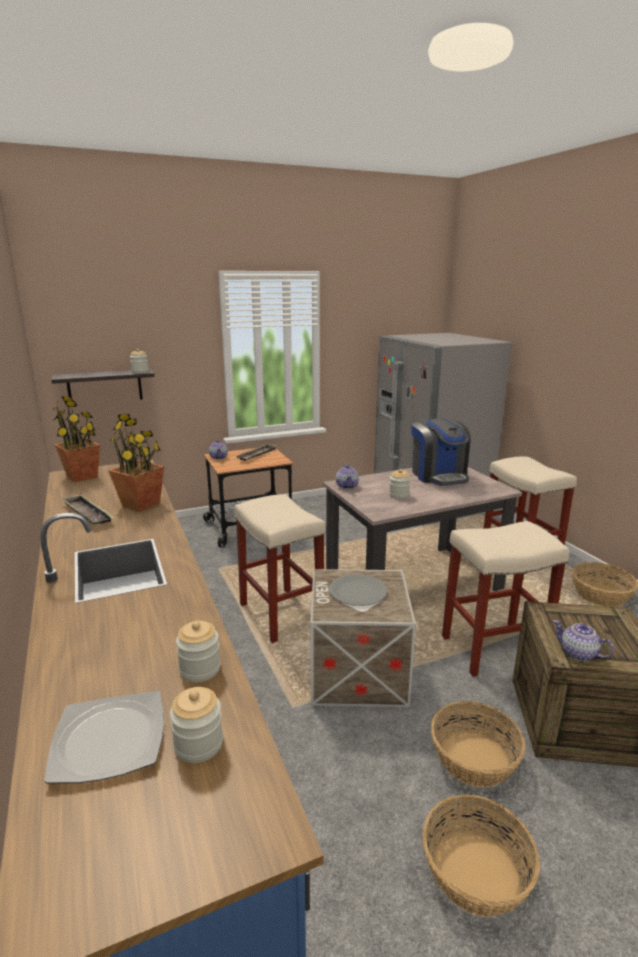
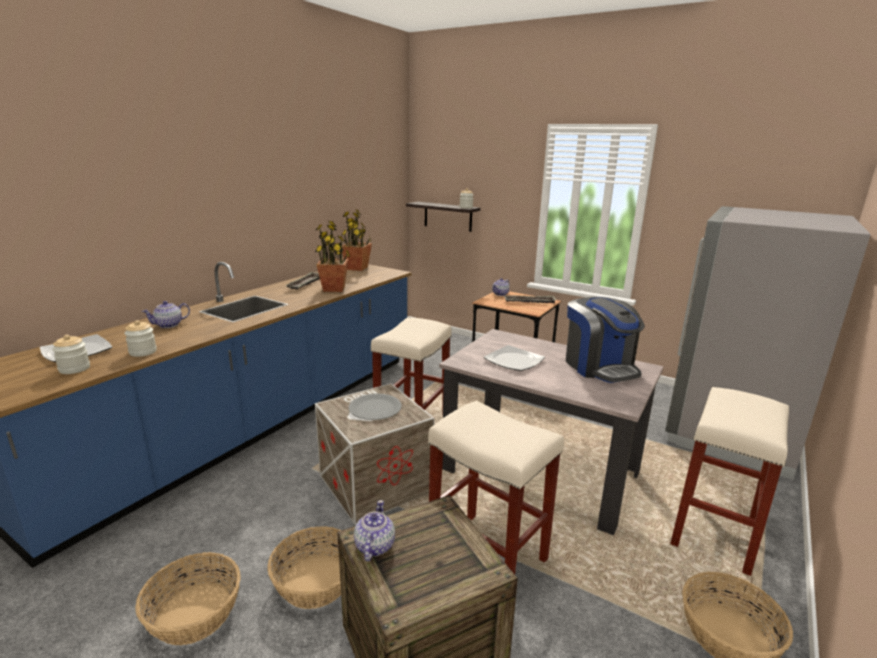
camera: 55 degrees right, 0 degrees up
teapot [336,464,359,489] -> teapot moved to [142,301,190,328]
jar [389,469,411,499] -> plate [484,345,545,371]
coffee machine [411,418,470,486] -> coffee machine turned 60 degrees counterclockwise [566,297,645,383]

